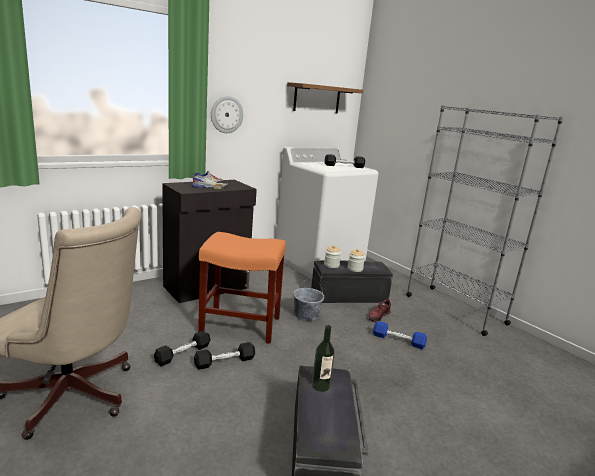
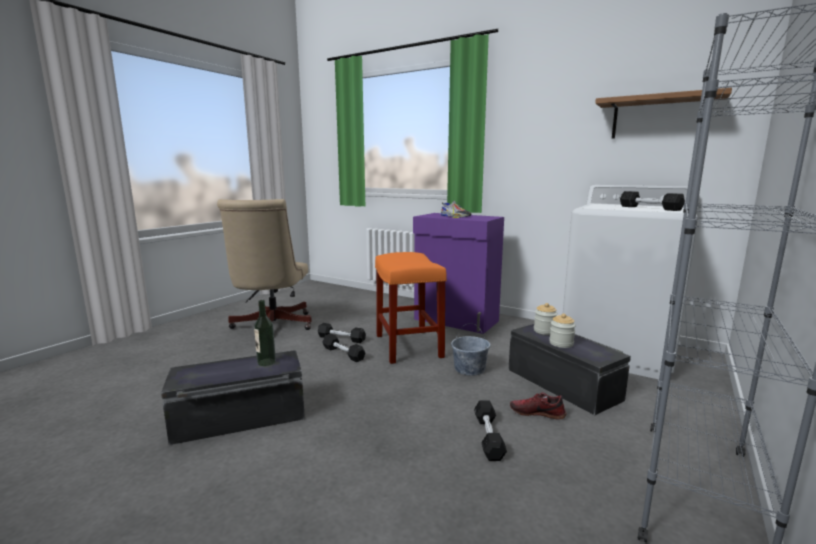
camera: 70 degrees right, 5 degrees down
black cabinet [162,180,257,303] -> purple cabinet [413,213,504,334]
wall clock [211,96,243,133] -> none
blue dumbbell [373,321,427,349] -> black dumbbell [474,400,507,461]

